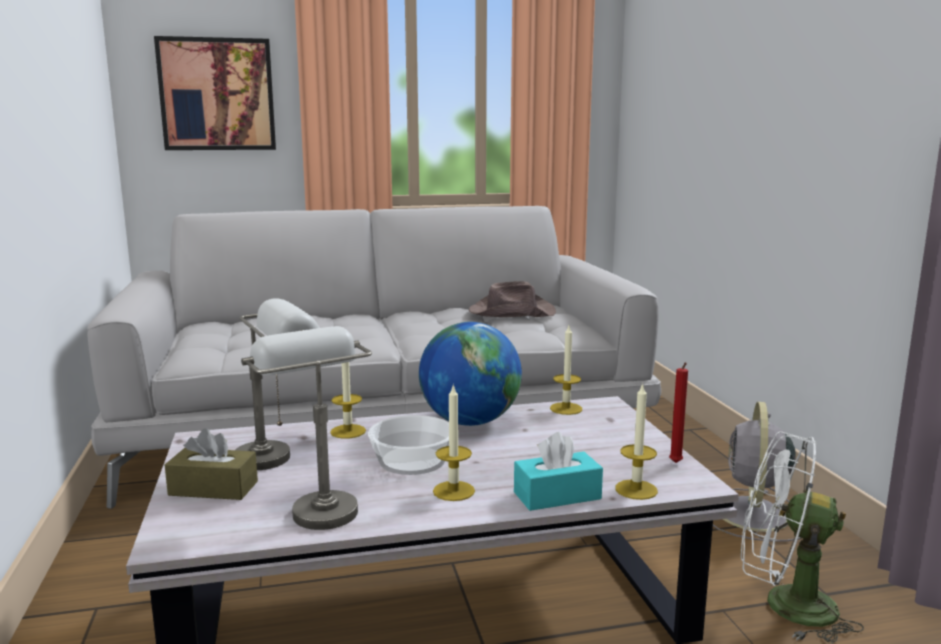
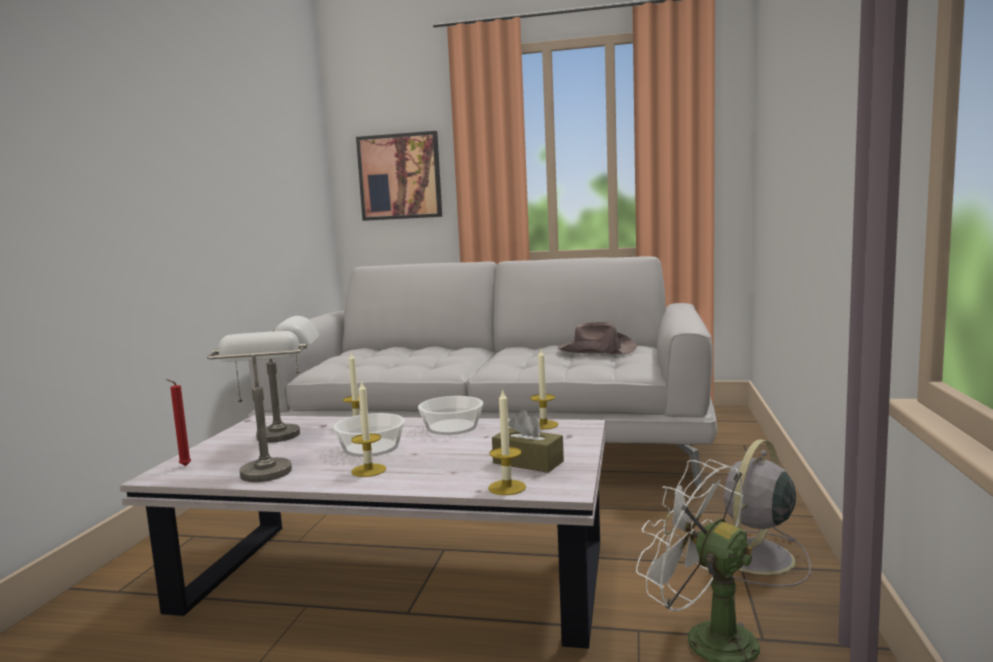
camera: 25 degrees right, 5 degrees down
brown tissue box [165,428,258,500] -> brown tissue box moved to [492,411,564,473]
globe [419,322,522,426] -> bowl [418,396,483,435]
turquoise tissue box [514,432,603,511] -> none
red candle [669,362,688,463] -> red candle moved to [166,379,191,466]

